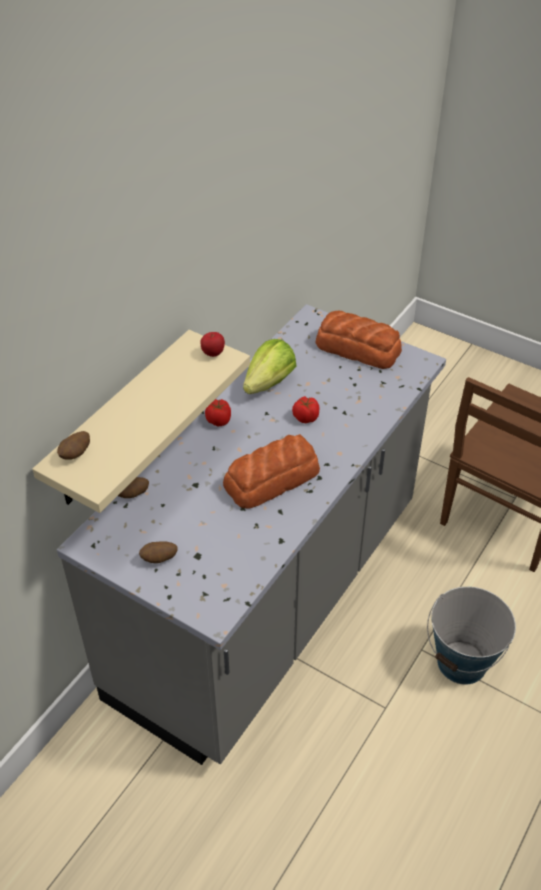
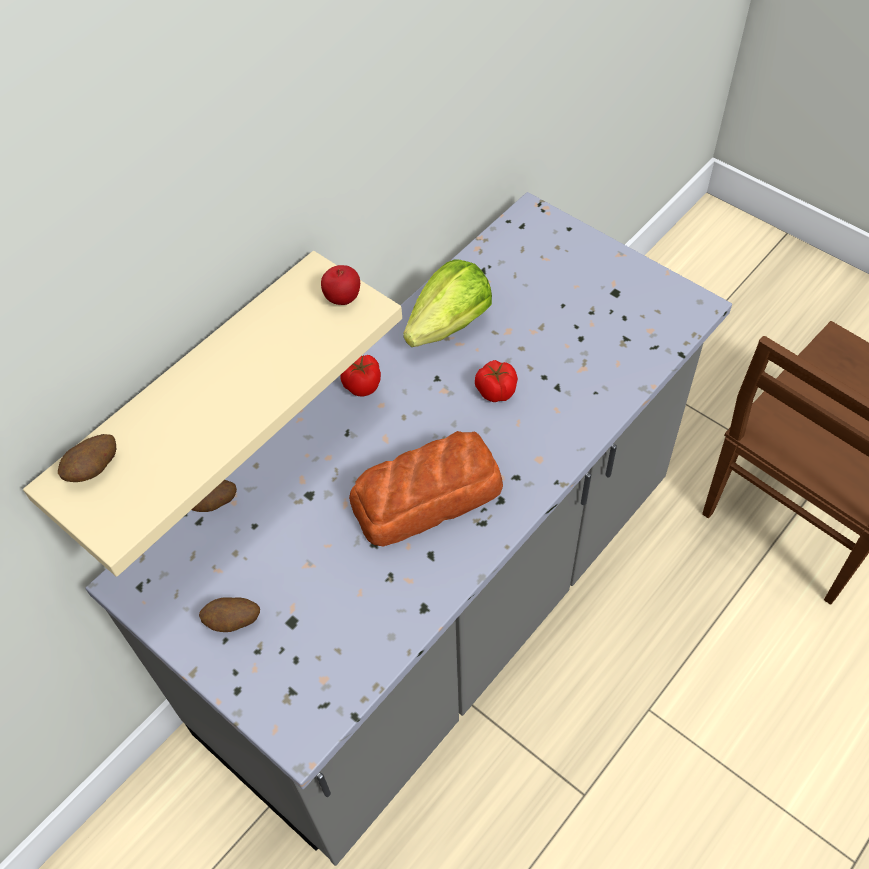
camera: 10 degrees right, 10 degrees up
bread [315,310,402,369] -> none
bucket [427,587,516,684] -> none

